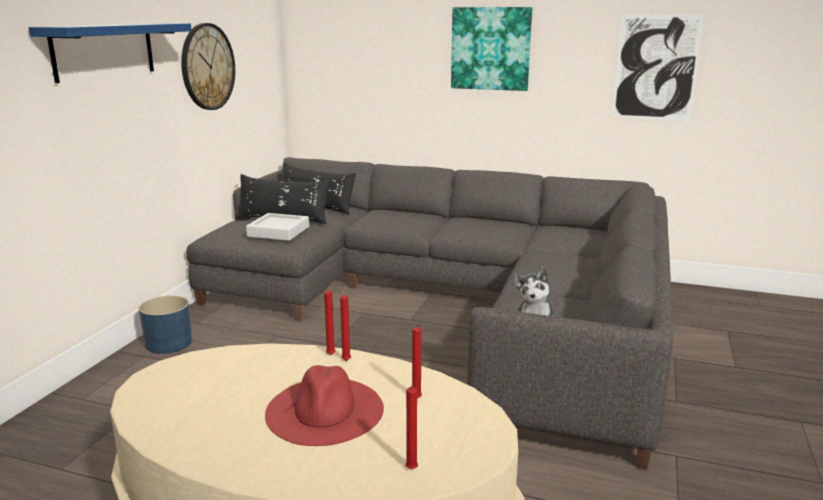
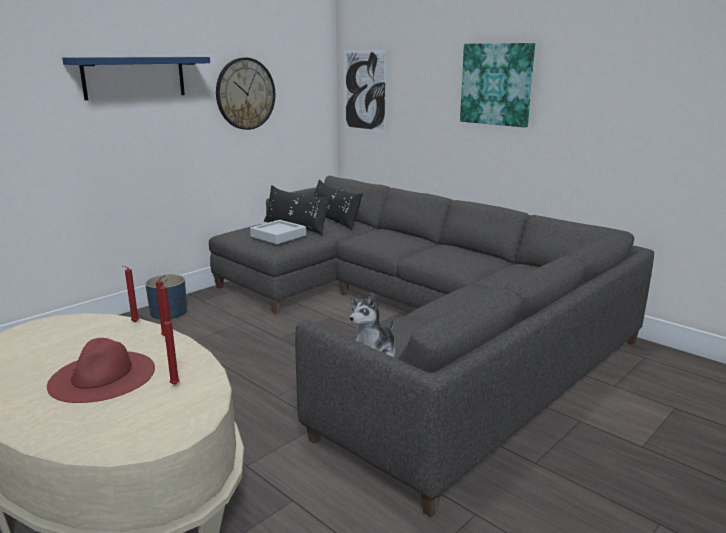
camera: 25 degrees right, 0 degrees up
red candle [405,385,418,469] -> red candle moved to [123,266,139,322]
picture [612,14,704,120] -> picture moved to [344,50,387,133]

